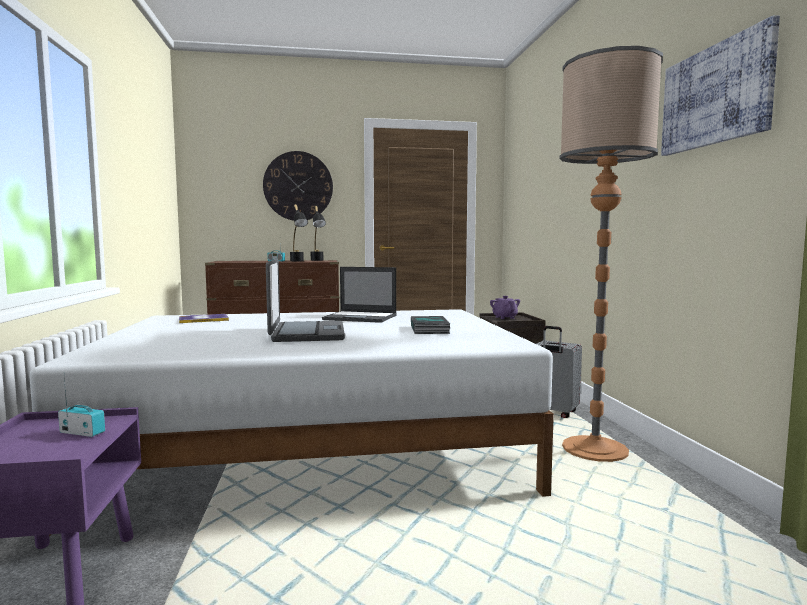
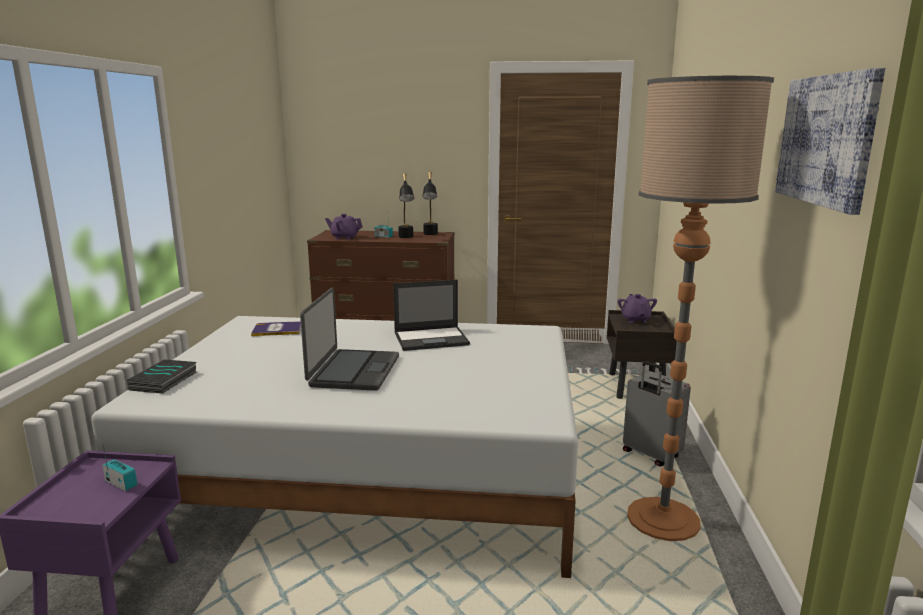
camera: 15 degrees right, 10 degrees up
wall clock [263,151,333,221] -> none
laptop [322,267,397,323] -> laptop turned 45 degrees counterclockwise [393,280,470,351]
book [411,316,450,334] -> book moved to [127,359,197,393]
none -> purple teapot [325,214,363,240]

